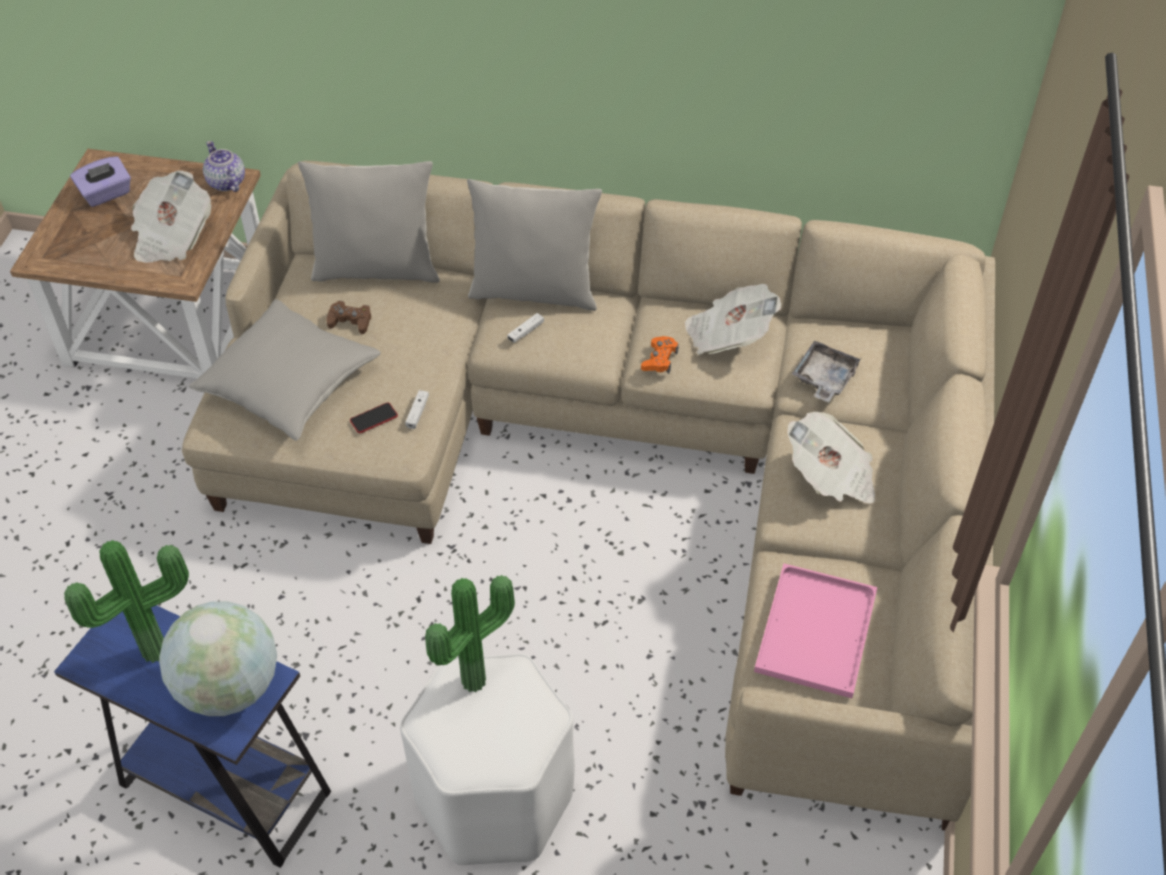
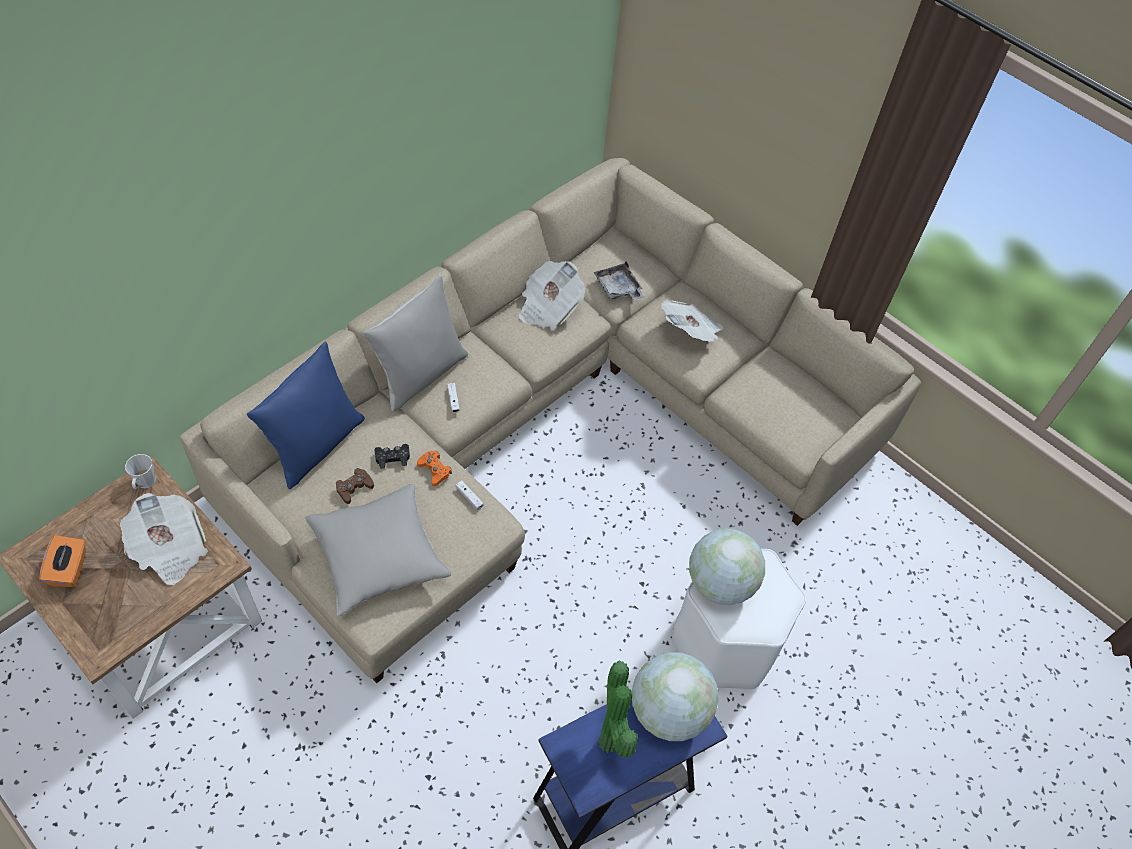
camera: 60 degrees left, 5 degrees up
purple tissue box [70,156,131,207] -> orange tissue box [39,535,86,587]
teapot [203,141,245,192] -> grey mug [125,454,156,489]
grey pillow [298,161,440,283] -> blue pillow [247,342,365,489]
phone [350,403,398,433] -> none
potted plant [425,575,515,692] -> globe [689,528,765,605]
orange game controller [641,336,679,374] -> orange game controller moved to [417,451,452,486]
pink tray [754,563,877,698] -> none
none -> black game controller [375,444,410,469]

